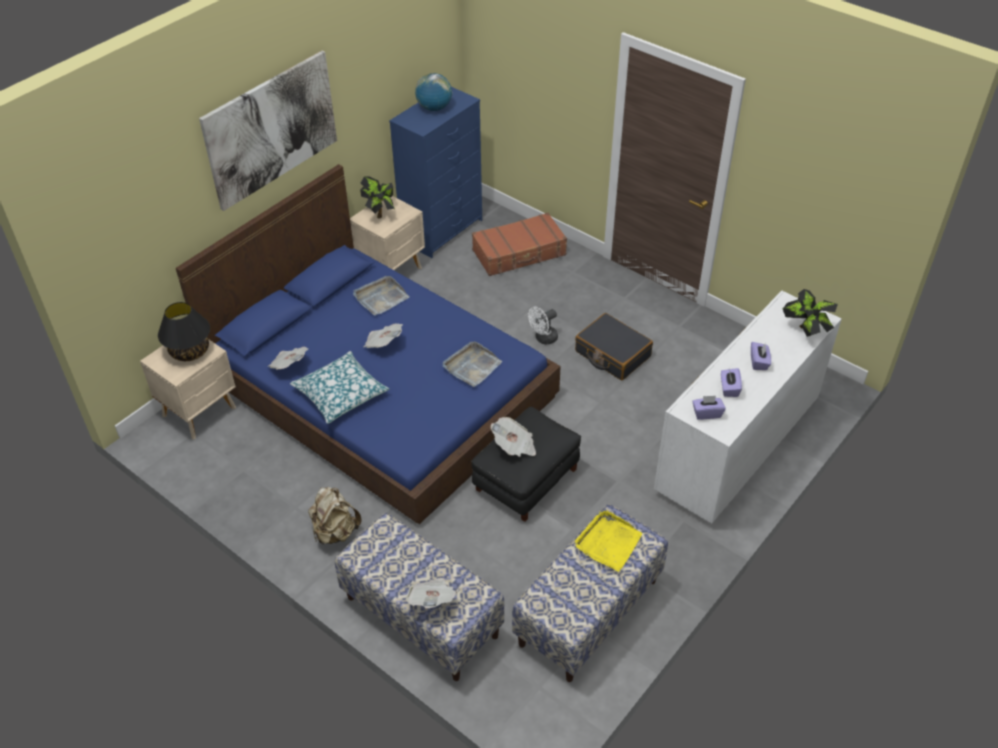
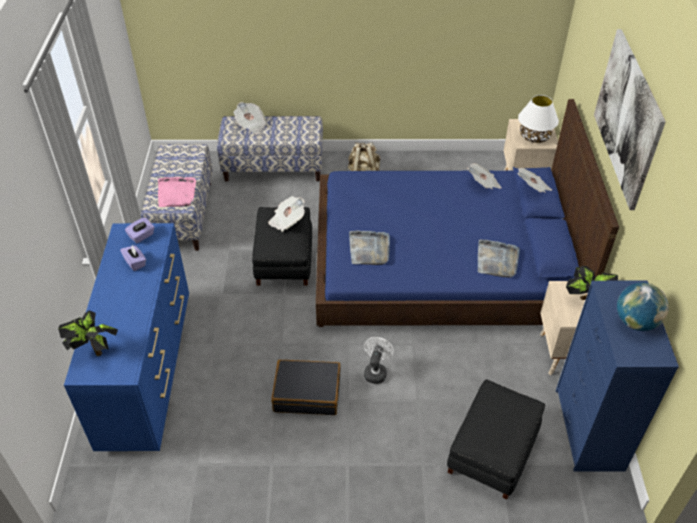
camera: 140 degrees right, 0 degrees up
black table lamp [158,302,210,361] -> white table lamp [518,95,559,143]
pillow [290,351,389,424] -> none
newspaper [364,323,403,348] -> newspaper moved to [517,168,552,193]
brown suitcase [472,213,567,276] -> black ottoman [447,379,545,499]
yellow tray [575,510,642,572] -> pink tray [158,177,196,207]
white dresser [654,291,842,523] -> blue dresser [64,223,189,451]
purple tissue box [751,342,771,370] -> none

